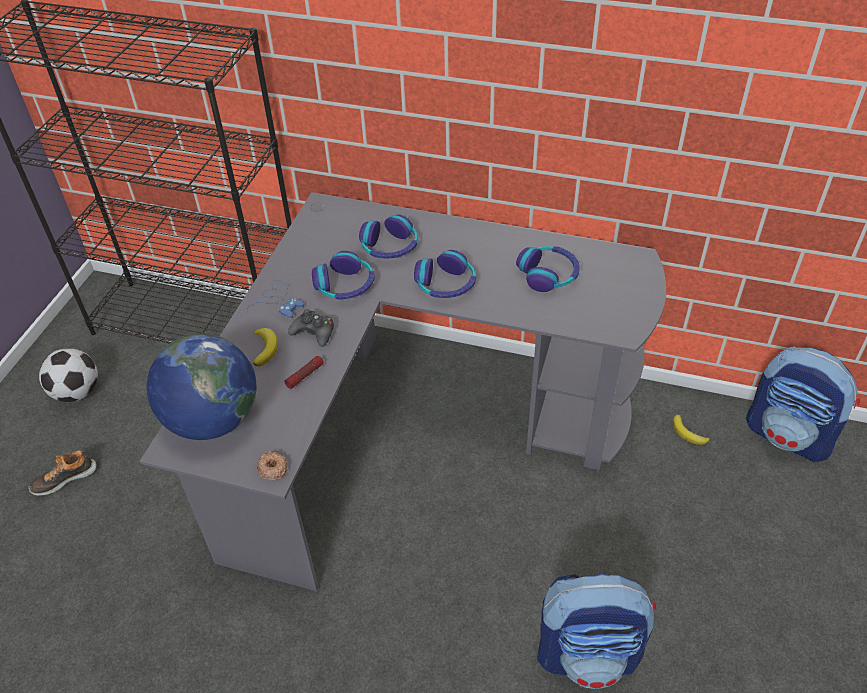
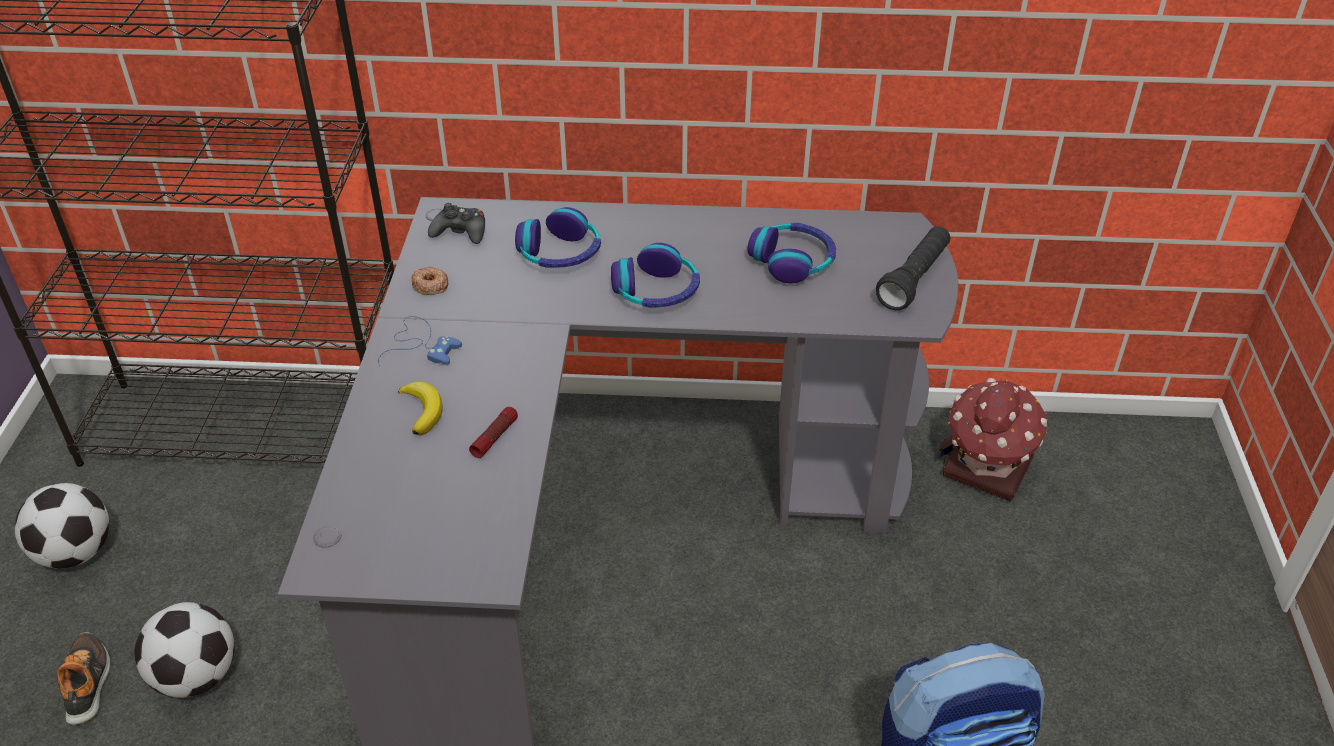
camera: 15 degrees left, 5 degrees down
shoe [28,450,97,496] -> shoe turned 120 degrees clockwise [57,632,110,725]
globe [147,334,256,440] -> none
donut [257,451,288,480] -> donut moved to [412,266,449,295]
black game controller [288,309,334,347] -> black game controller moved to [428,203,485,244]
headphones [312,251,375,300] -> none
banana [673,415,710,445] -> toy house [939,378,1047,501]
backpack [746,346,860,462] -> none
none -> football [134,602,234,698]
none -> black flashlight [876,226,950,310]

